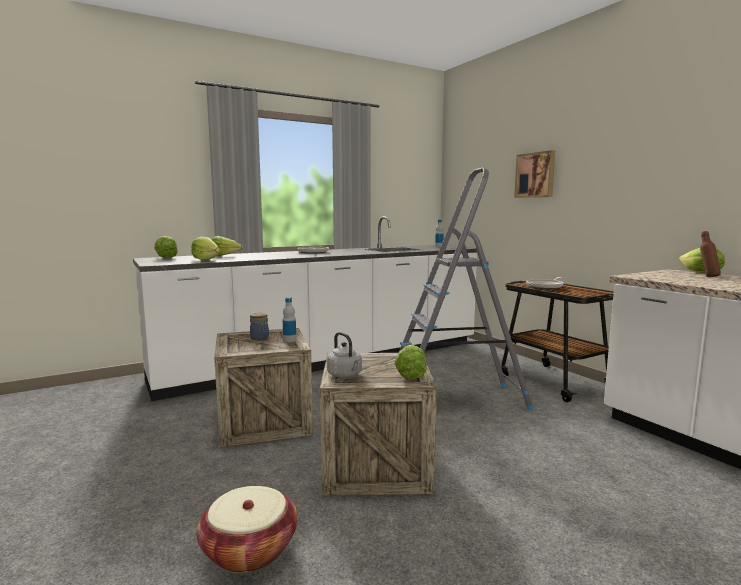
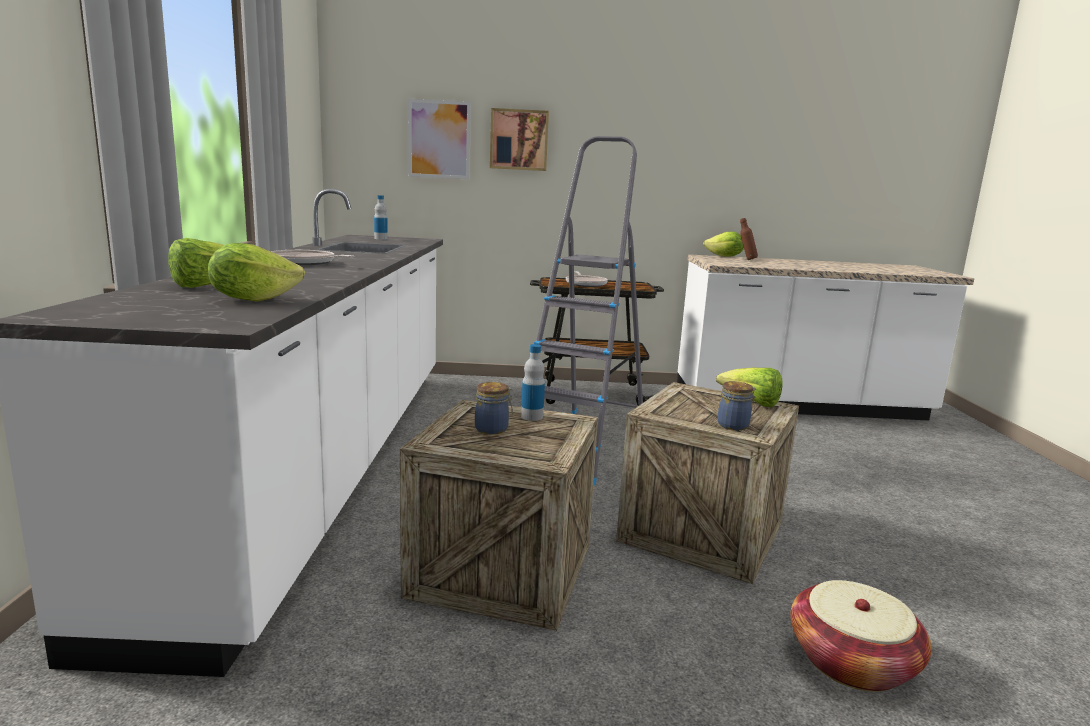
camera: 60 degrees left, 5 degrees up
lettuce [154,236,178,258] -> none
grey kettle [327,332,362,378] -> jar [718,381,756,430]
none -> picture [408,99,471,179]

